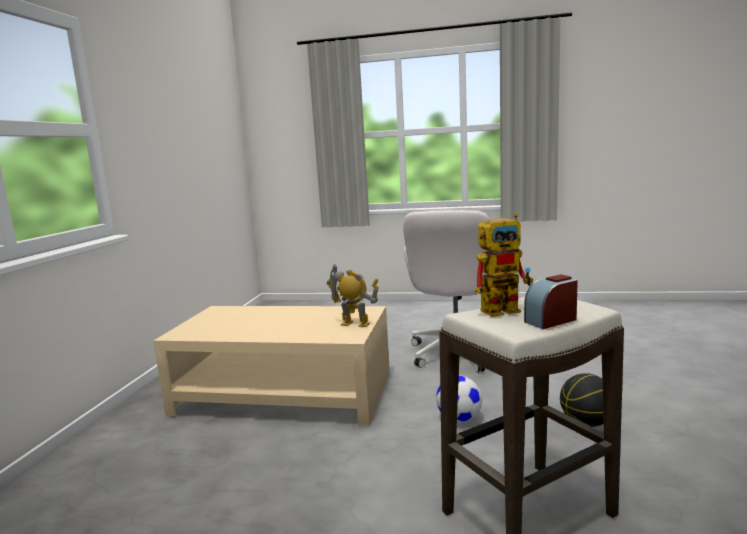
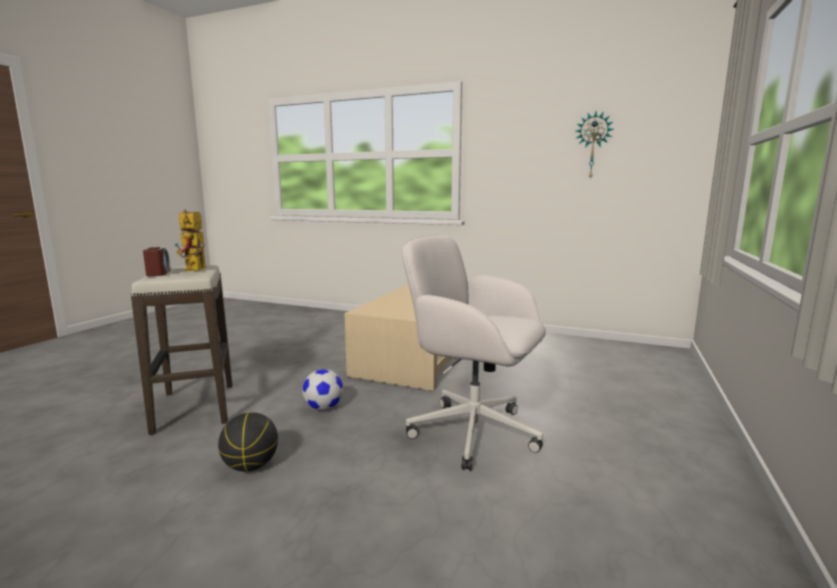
camera: 100 degrees right, 0 degrees up
toy robot [326,264,379,327] -> none
none -> wall clock [576,111,614,180]

